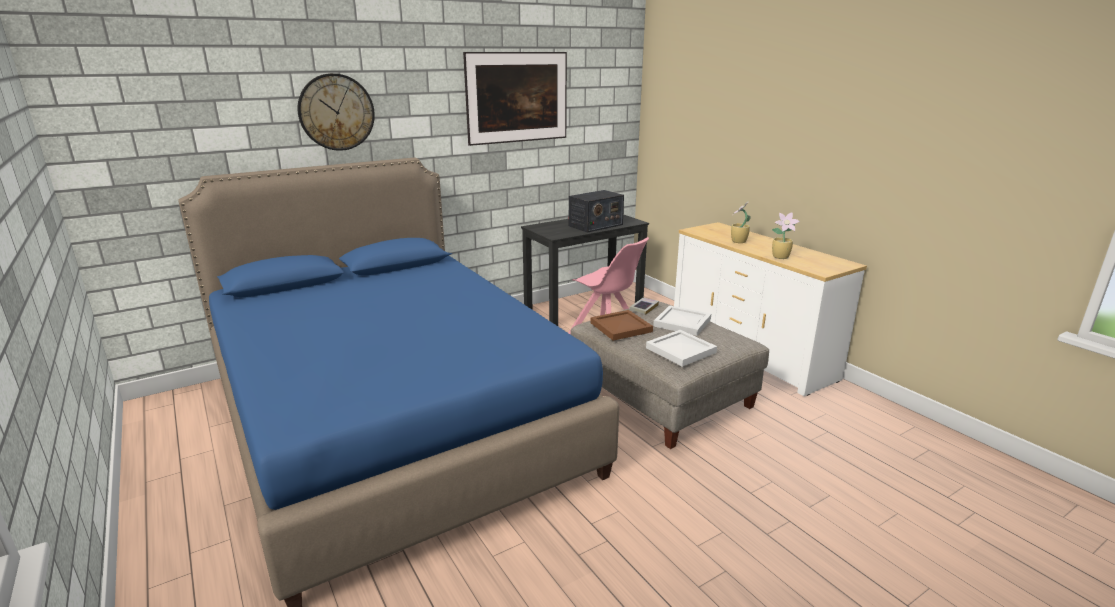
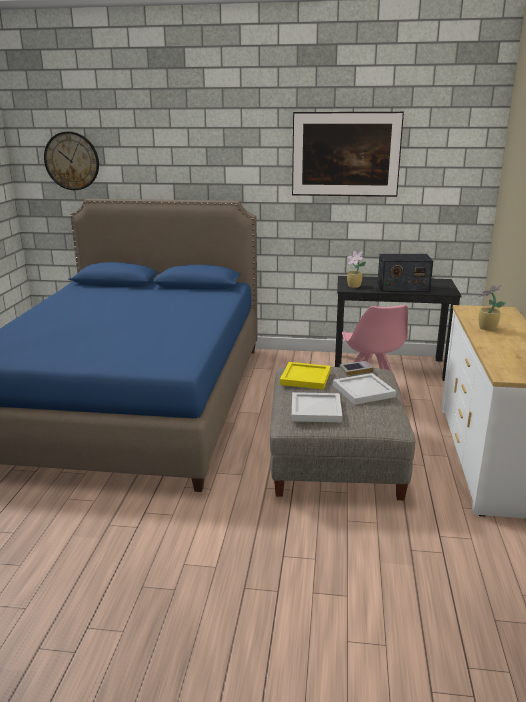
camera: 40 degrees right, 0 degrees up
wall clock [298,73,375,151] -> wall clock moved to [44,131,99,190]
brown tray [591,310,653,341] -> yellow tray [280,362,331,390]
potted plant [772,212,800,259] -> potted plant moved to [347,251,366,288]

